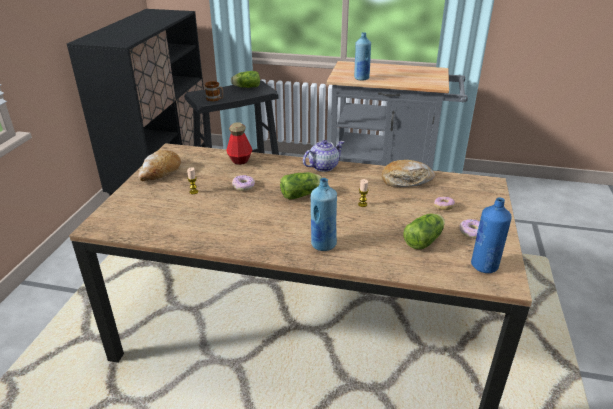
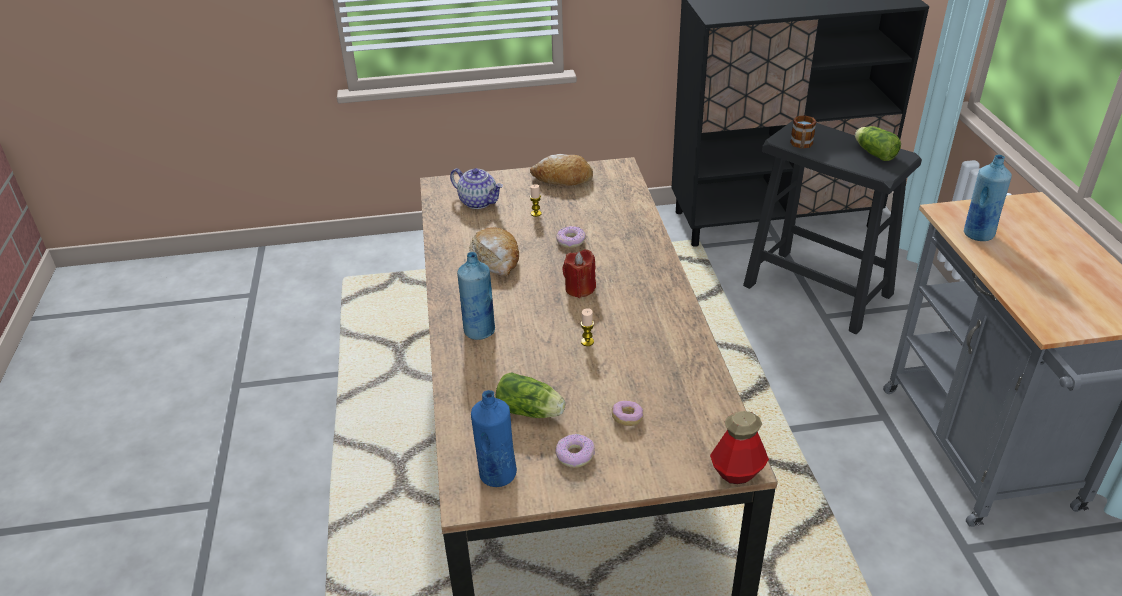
camera: 70 degrees right, 5 degrees up
bottle [226,122,252,165] -> bottle moved to [710,411,769,484]
lettuce [280,172,323,199] -> red candle [562,249,596,298]
teapot [303,140,344,172] -> teapot moved to [450,168,503,209]
bread [381,160,435,187] -> bread moved to [469,227,519,276]

